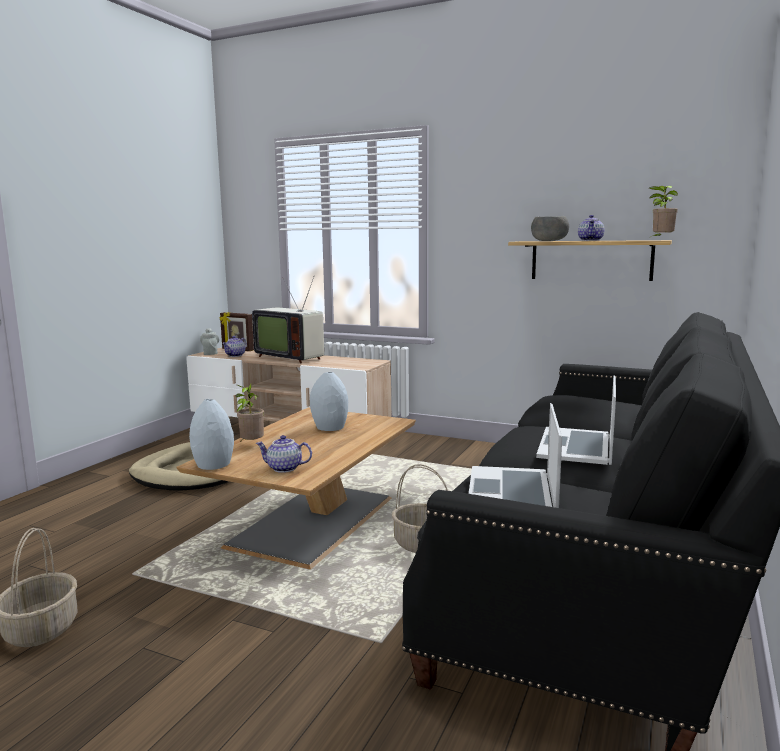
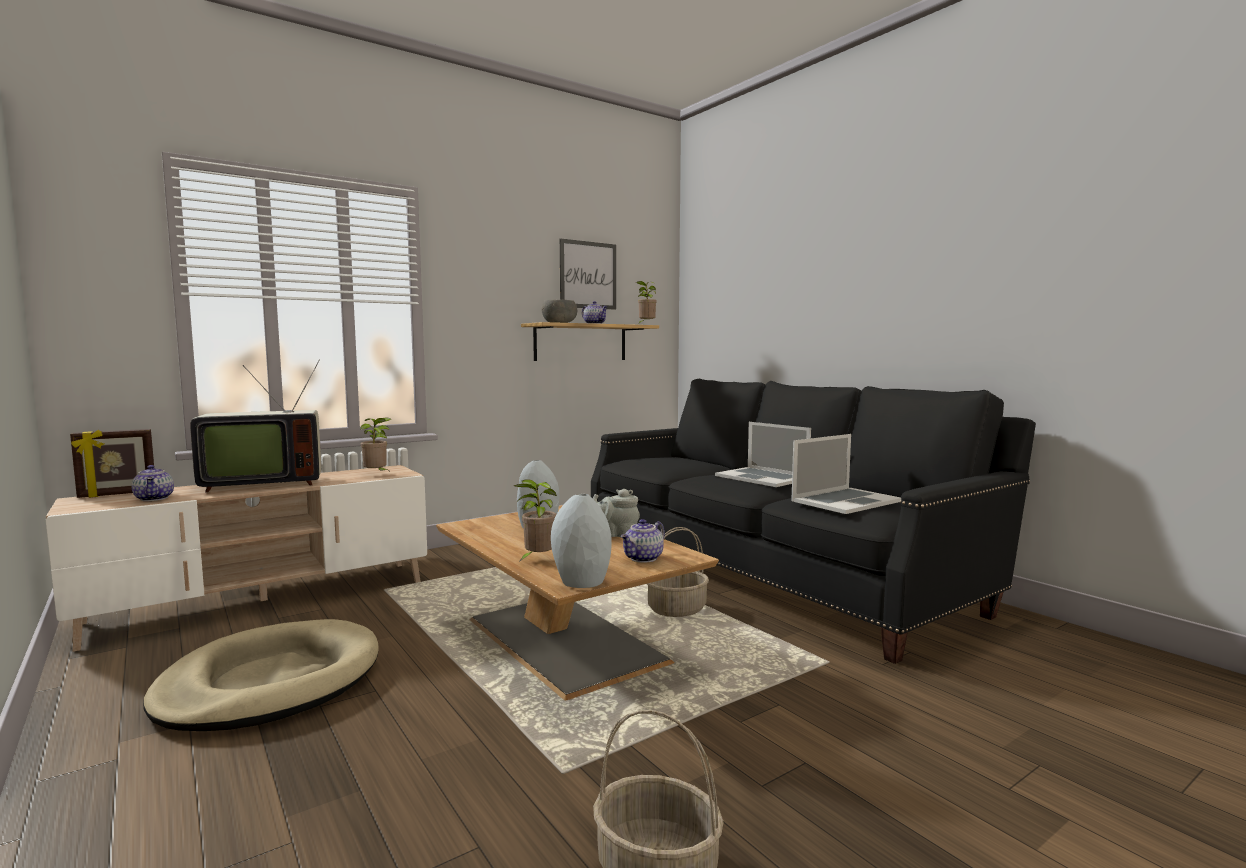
camera: 60 degrees left, 5 degrees down
grey teapot [200,328,219,355] -> grey teapot moved to [593,489,640,538]
laptop [469,403,562,508] -> laptop turned 75 degrees counterclockwise [791,434,901,514]
none -> potted plant [360,418,391,471]
none -> picture [560,239,616,309]

